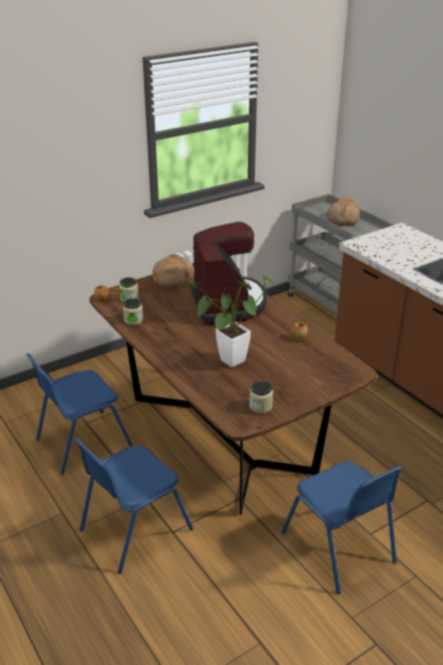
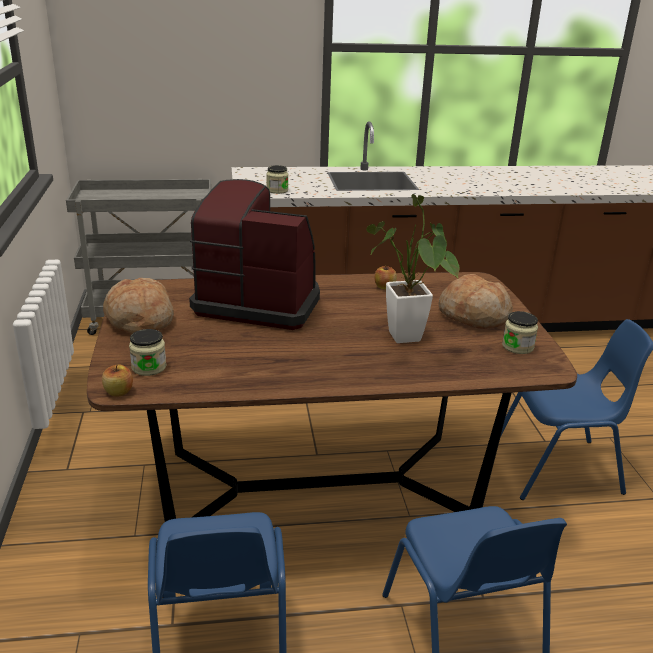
camera: 65 degrees left, 5 degrees down
jar [123,298,143,325] -> jar moved to [266,165,288,194]
bread [327,198,360,226] -> bread moved to [438,274,513,329]

